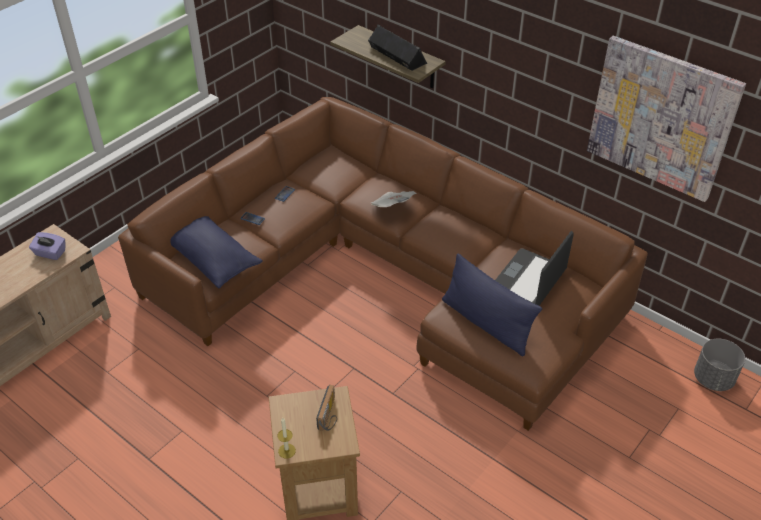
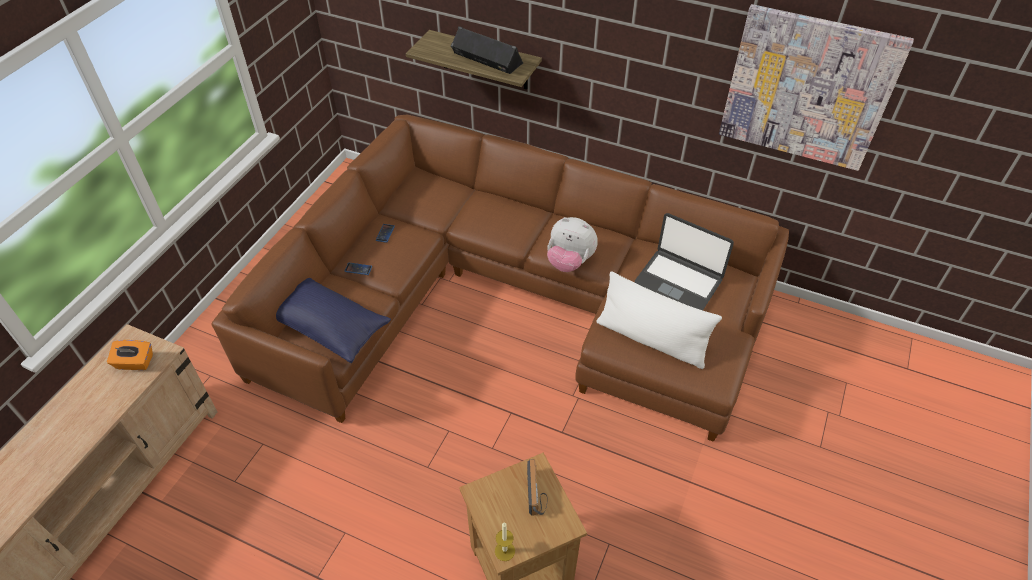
camera: 15 degrees left, 5 degrees up
purple tissue box [29,232,65,260] -> orange tissue box [107,340,153,370]
newspaper [371,191,417,207] -> none
blue pillow [442,254,542,356] -> white pillow [597,271,722,369]
laptop [495,231,574,306] -> laptop turned 75 degrees counterclockwise [635,213,734,310]
grey planter [694,339,745,391] -> none
none -> plush toy [547,217,598,272]

